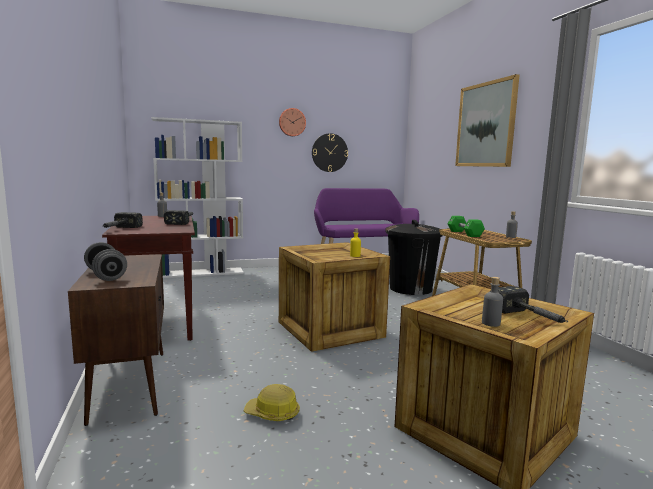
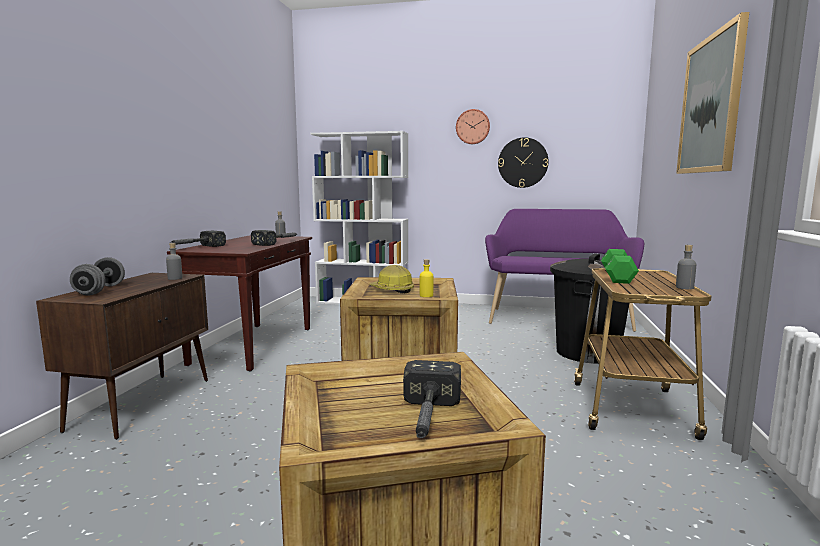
camera: 30 degrees right, 0 degrees up
hard hat [244,384,300,421] -> hard hat moved to [369,265,414,293]
grey bottle [482,277,503,327] -> grey bottle moved to [166,243,182,280]

